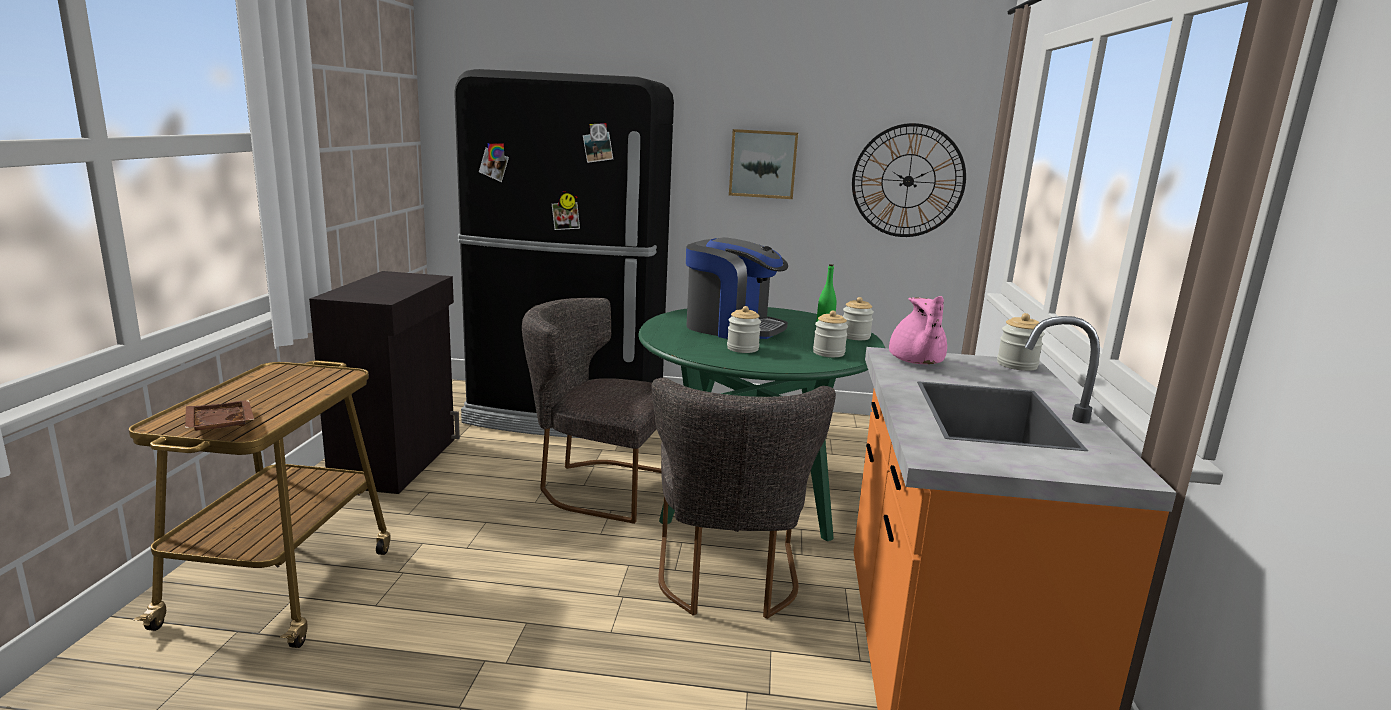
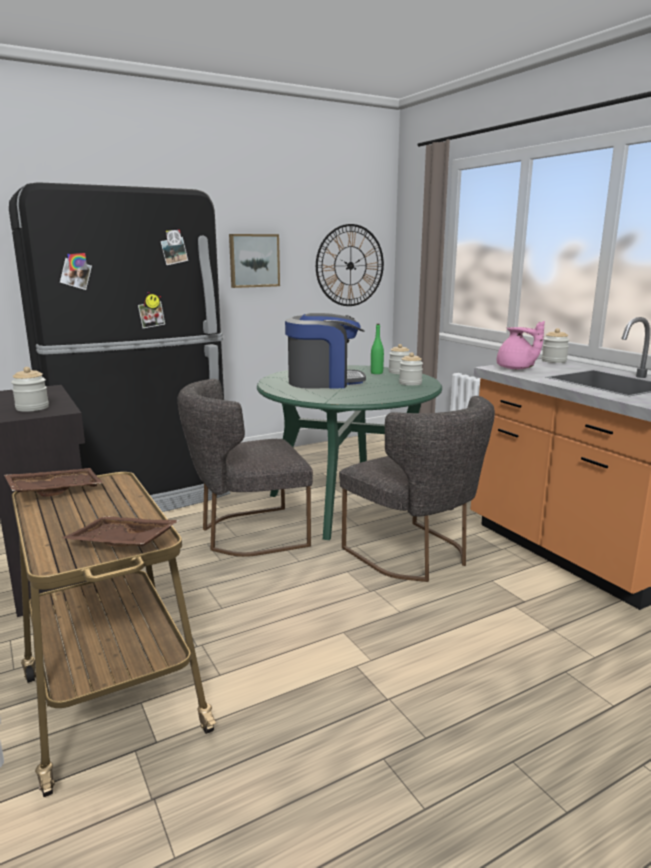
camera: 35 degrees left, 0 degrees up
jar [727,306,761,353] -> jar moved to [11,367,49,412]
none -> brown tray [4,468,103,497]

